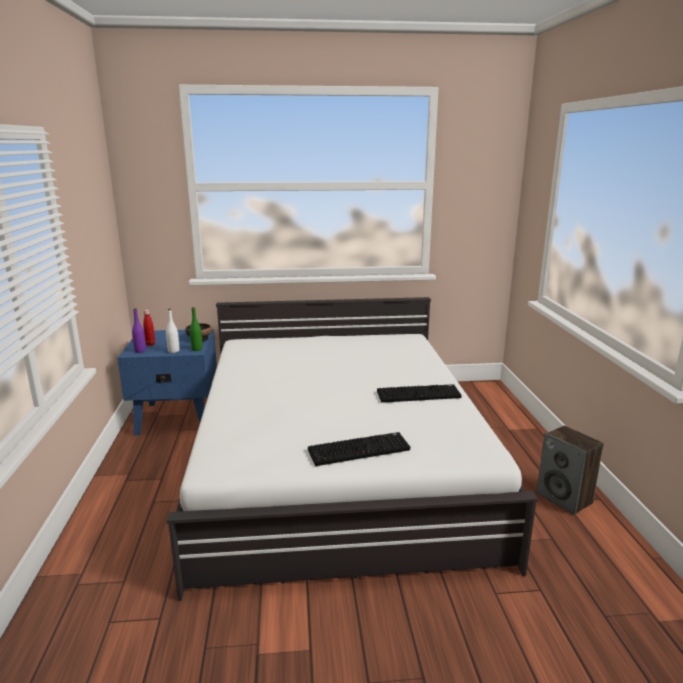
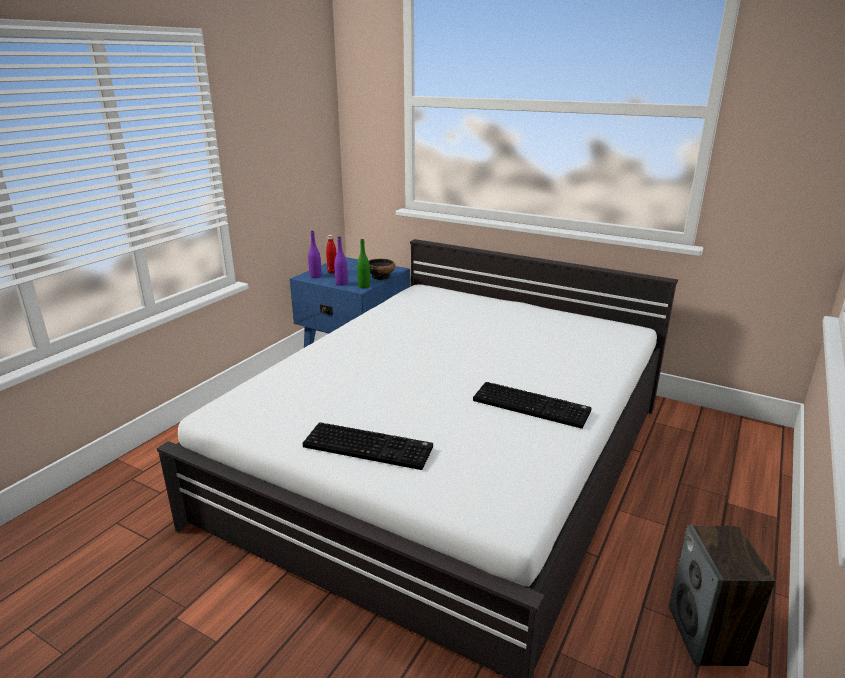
camera: 35 degrees right, 5 degrees up
white bottle [166,309,179,353] -> purple bottle [334,237,348,286]

